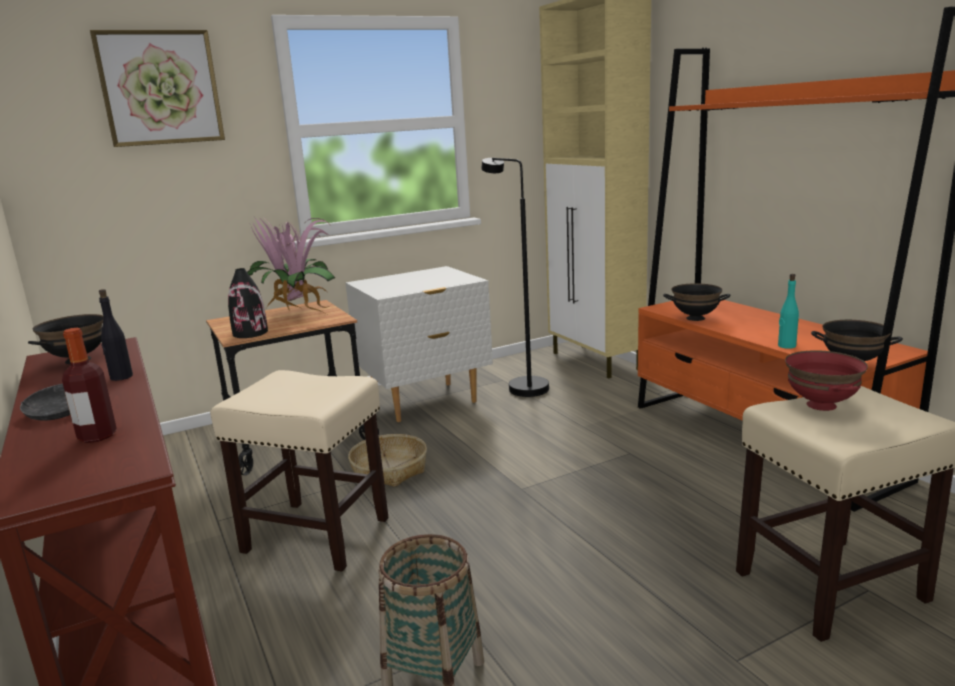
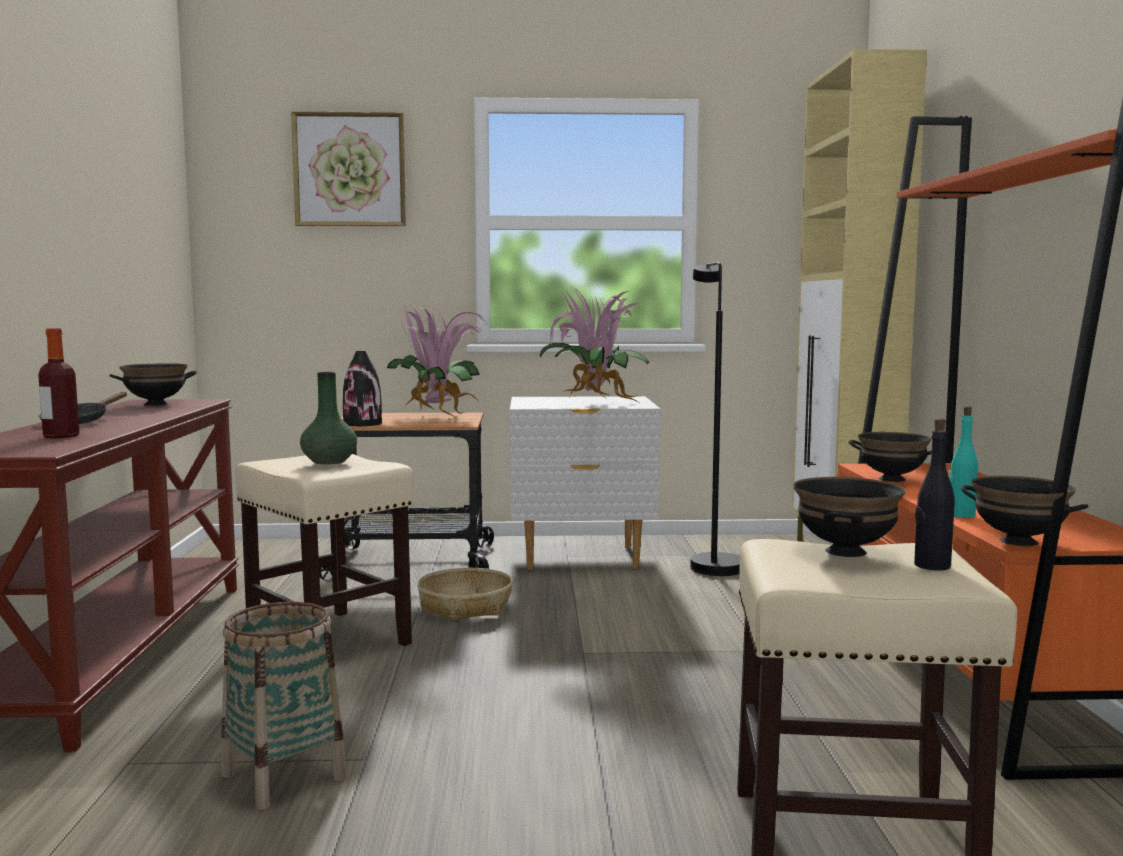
camera: 25 degrees right, 10 degrees down
black bottle [99,289,133,381] -> black bottle moved to [914,418,955,570]
red bowl [785,350,868,411] -> black bowl [794,477,905,557]
none -> green vase [300,371,357,465]
none -> potted plant [540,287,649,404]

